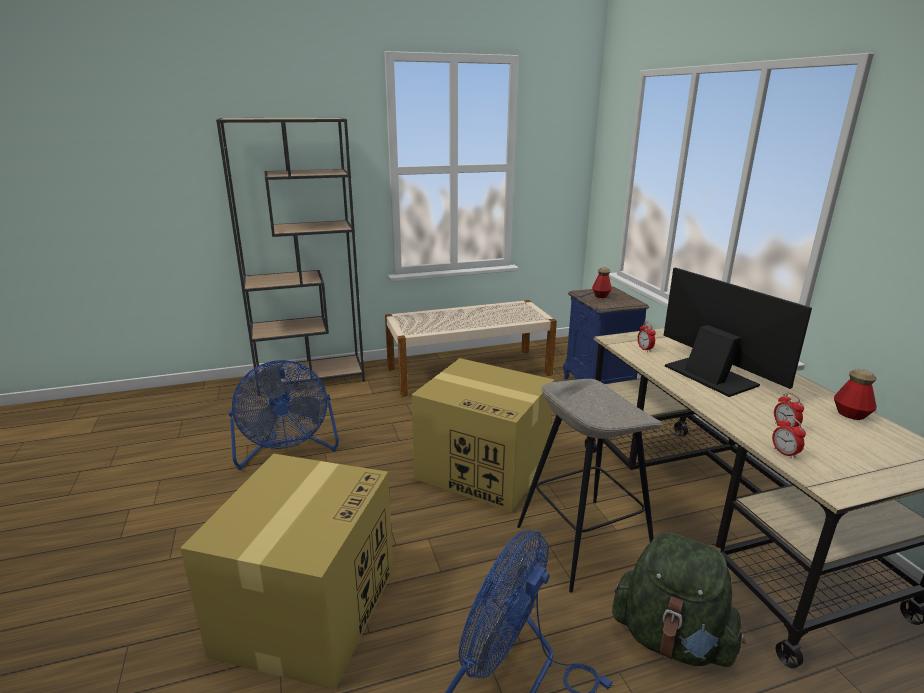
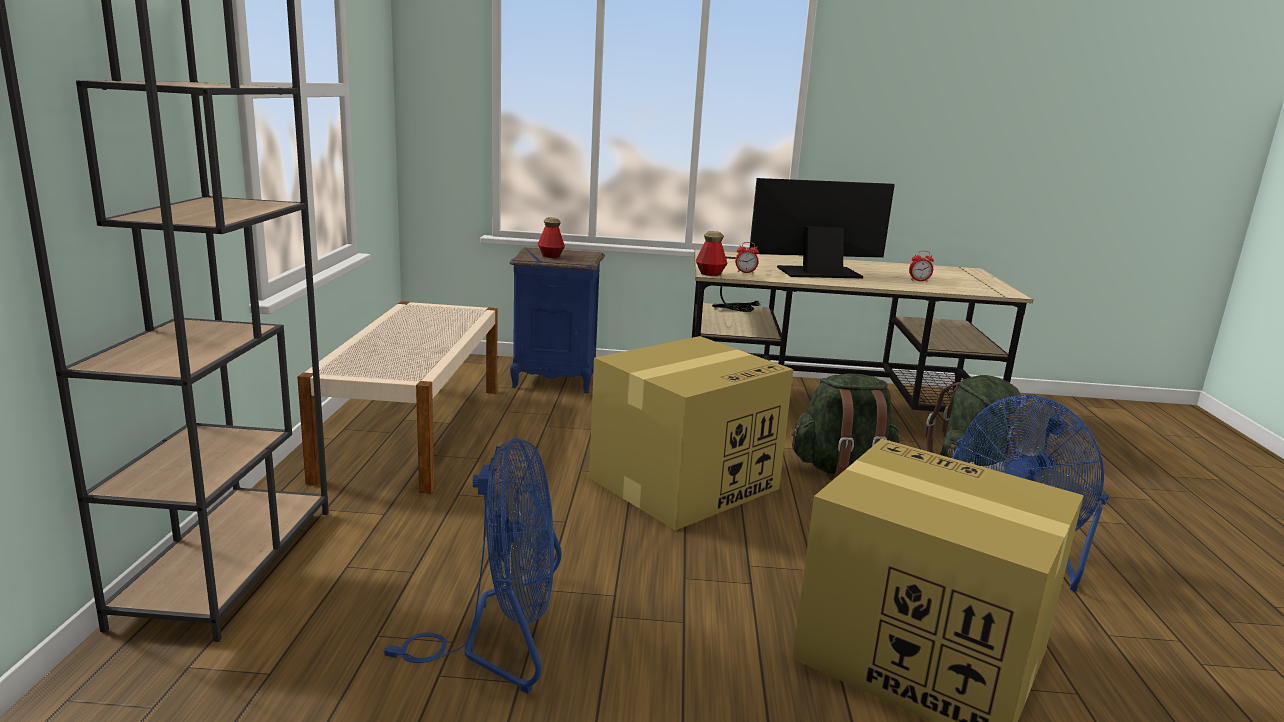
camera: 70 degrees left, 5 degrees down
grey stool [517,379,663,593] -> green backpack [791,374,899,481]
alarm clock [772,417,806,459] -> none
bottle [834,369,877,420] -> bottle moved to [696,231,728,276]

